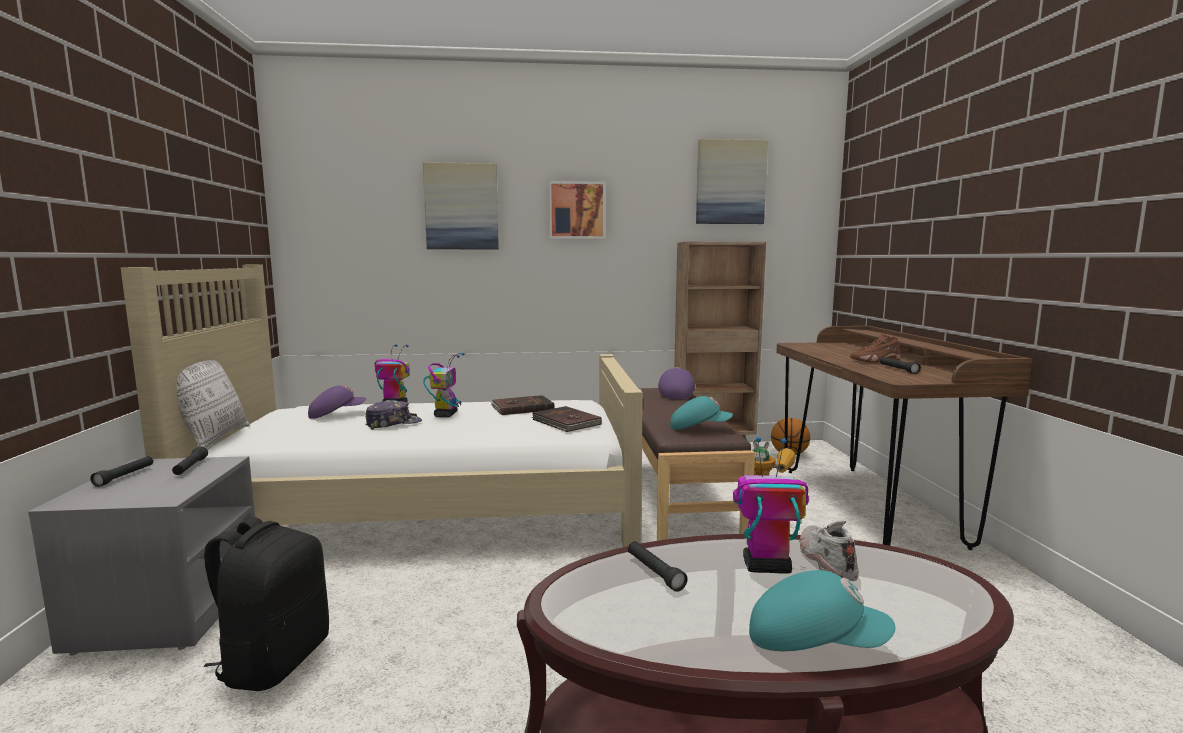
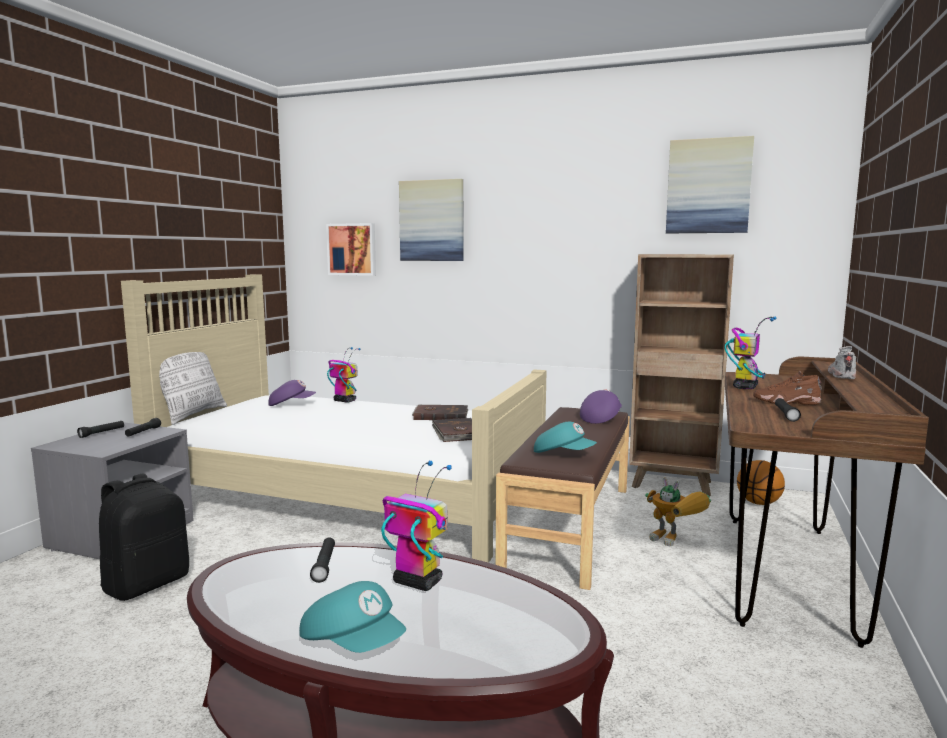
camera: 25 degrees right, 0 degrees up
cap [365,400,422,430] -> none
toy robot [423,353,464,417] -> toy robot moved to [724,317,777,389]
picture [549,181,606,239] -> picture moved to [326,223,376,276]
white shoe [800,521,859,581] -> white shoe moved to [828,346,856,379]

